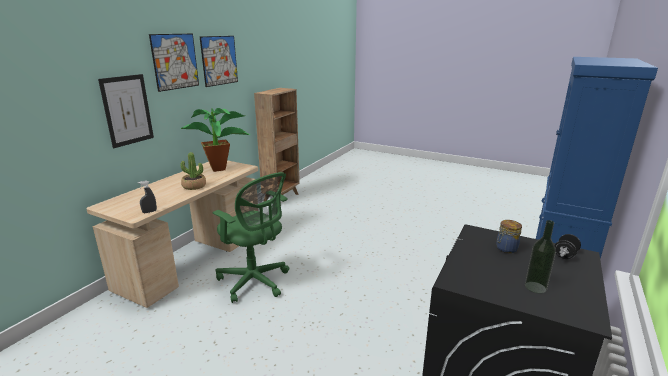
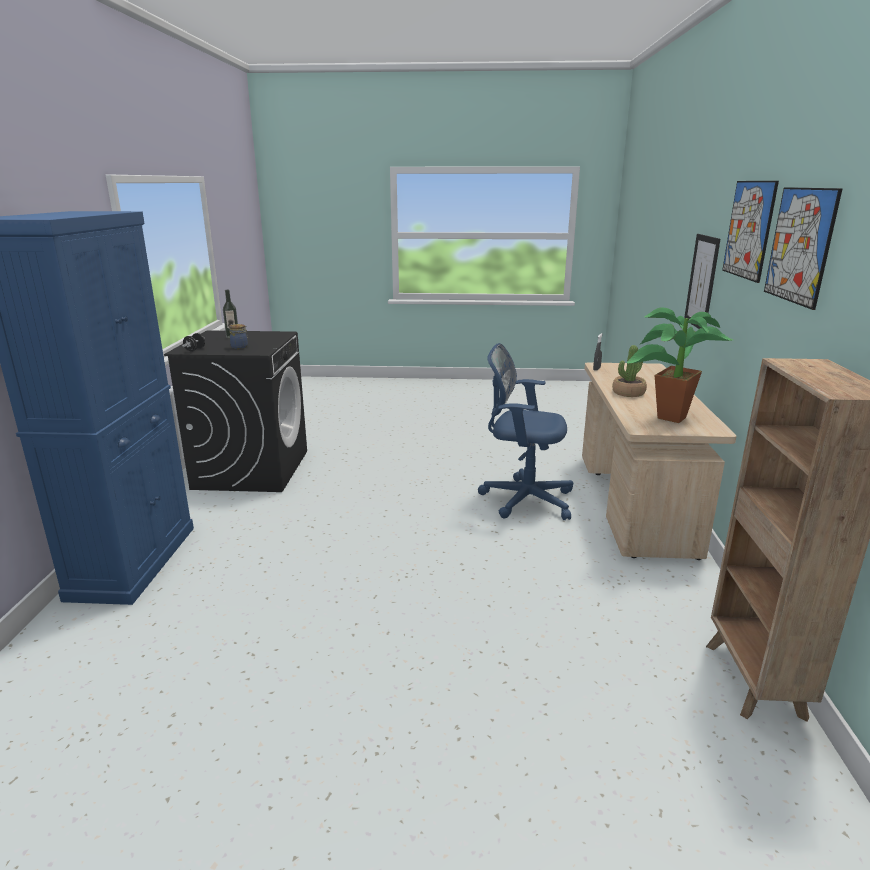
camera: 155 degrees right, 0 degrees up
green office chair [213,172,289,303] -> blue office chair [478,343,573,520]

